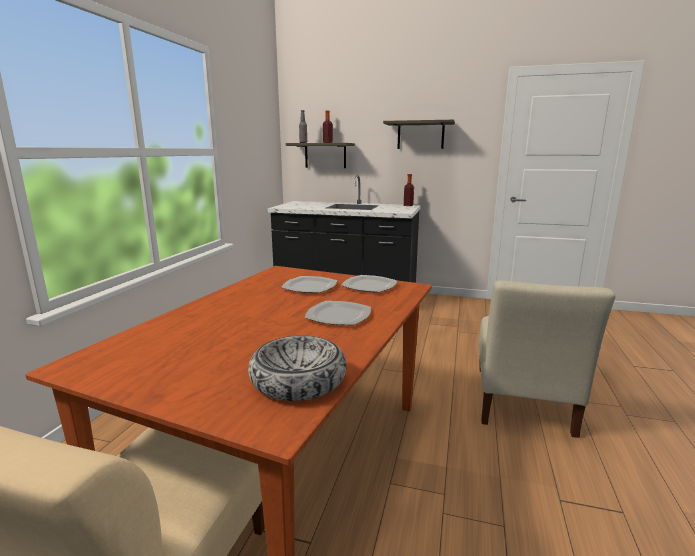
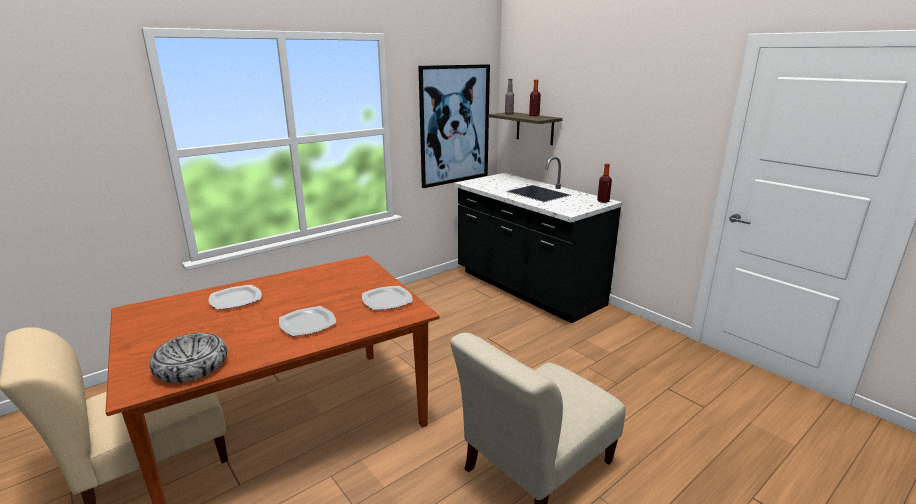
camera: 35 degrees right, 5 degrees up
plate [281,276,337,293] -> plate moved to [208,285,262,310]
shelf [383,120,455,149] -> none
none -> picture [418,64,490,188]

